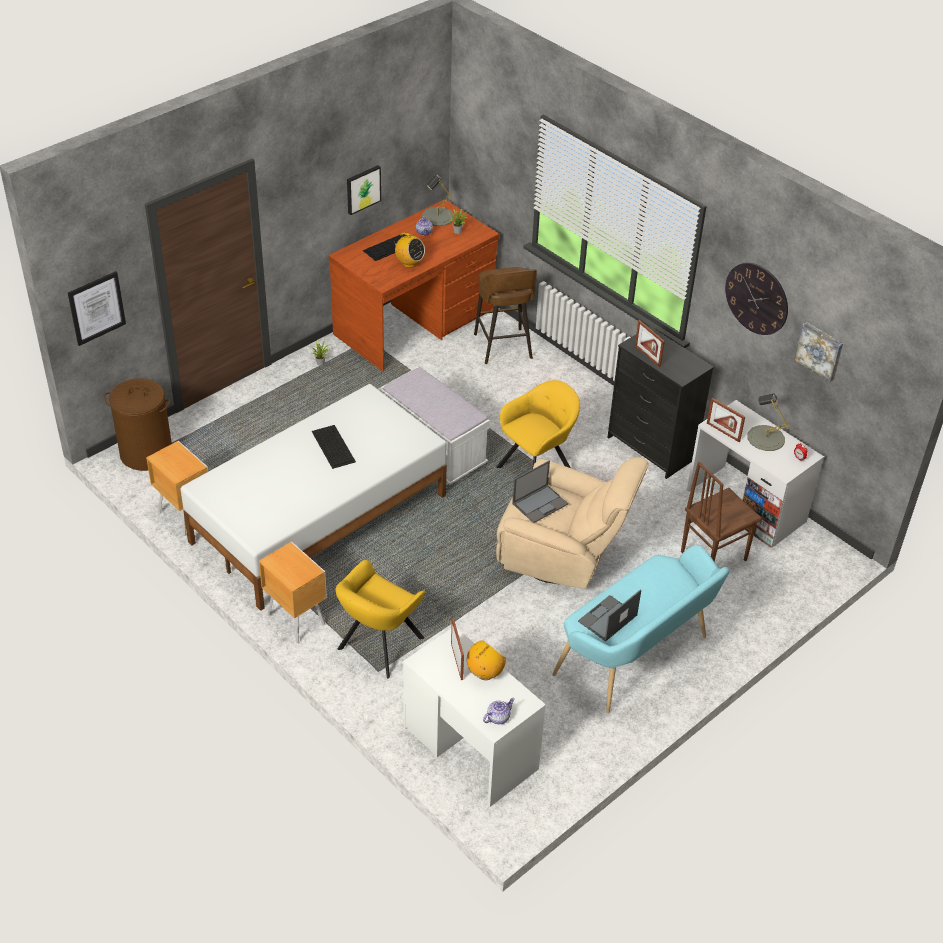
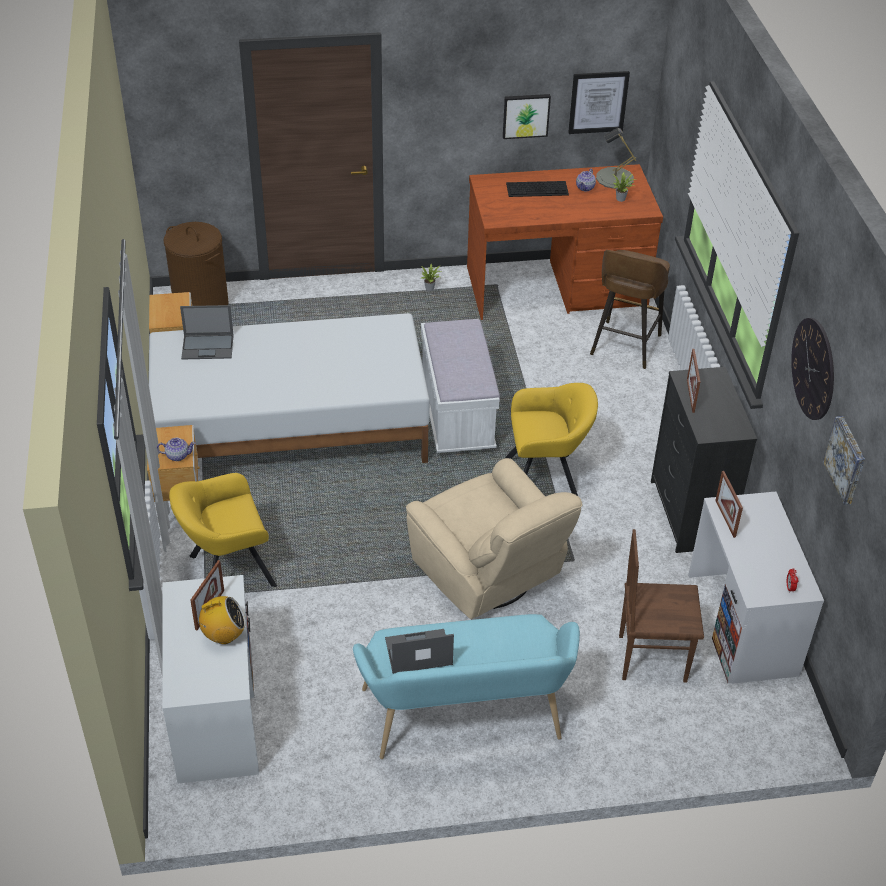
camera: 35 degrees right, 0 degrees up
picture [68,271,126,346] -> picture moved to [568,71,630,134]
keyboard [312,425,356,469] -> none
radio [392,233,425,268] -> none
teapot [483,698,515,724] -> teapot moved to [157,438,196,461]
laptop [512,461,568,523] -> laptop moved to [180,305,234,360]
grey table lamp [747,393,789,451] -> none

